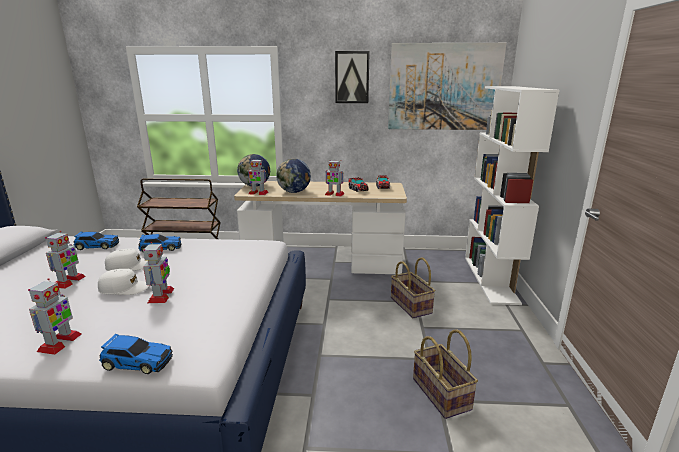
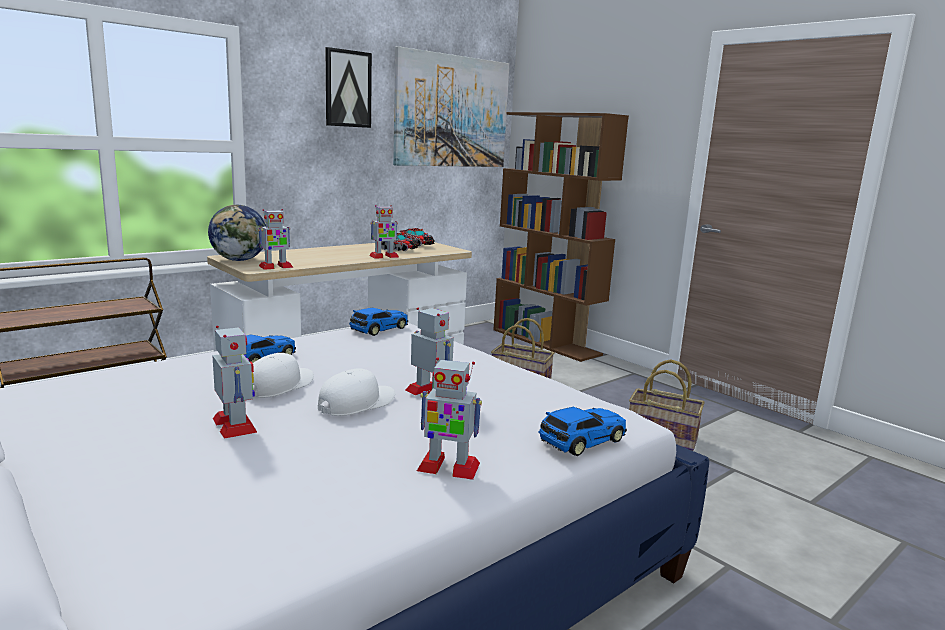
camera: 45 degrees left, 5 degrees down
toy robot [28,278,82,355] -> toy robot turned 135 degrees clockwise [417,357,482,480]
toy car [74,232,119,250] -> toy car moved to [349,308,408,336]
globe [276,159,311,193] -> none
white bookcase [465,86,559,305] -> brown bookcase [493,112,629,362]

